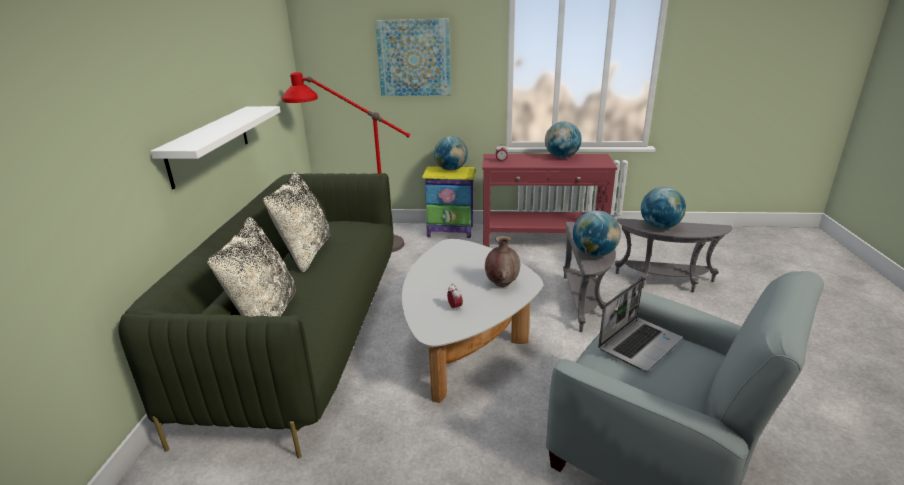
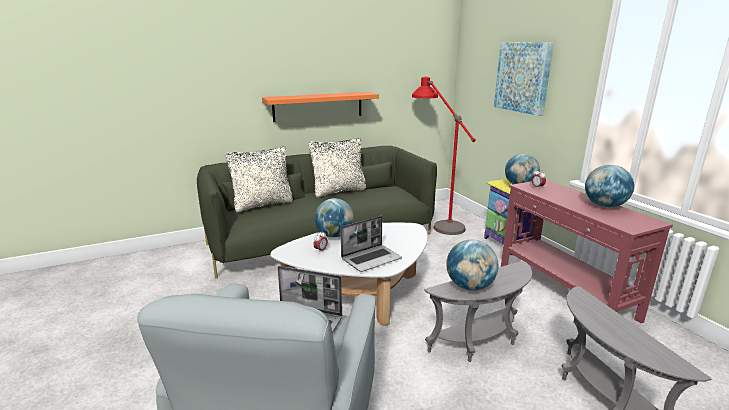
camera: 60 degrees right, 5 degrees down
white shelf [150,106,280,189] -> orange shelf [262,92,379,122]
brown vase [485,236,520,287] -> laptop [341,216,402,272]
globe [641,187,686,229] -> globe moved to [315,198,354,238]

